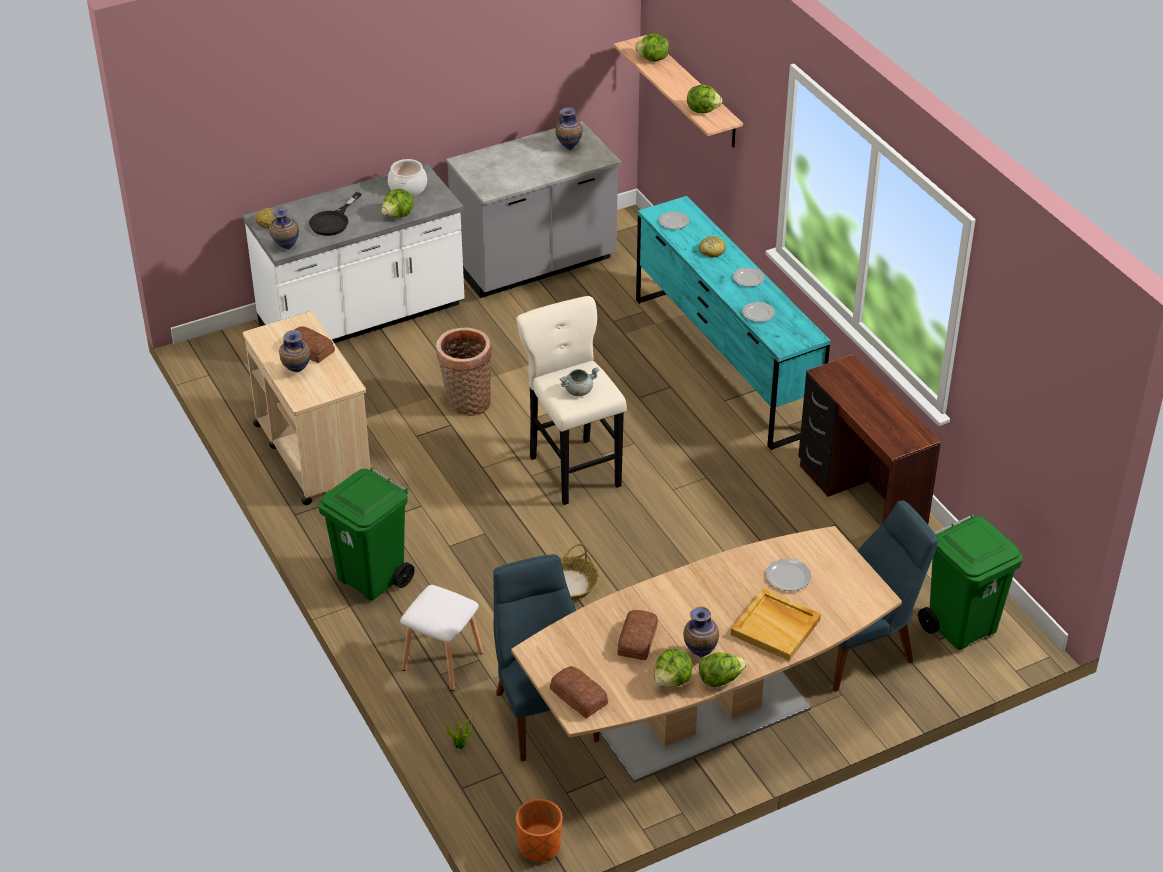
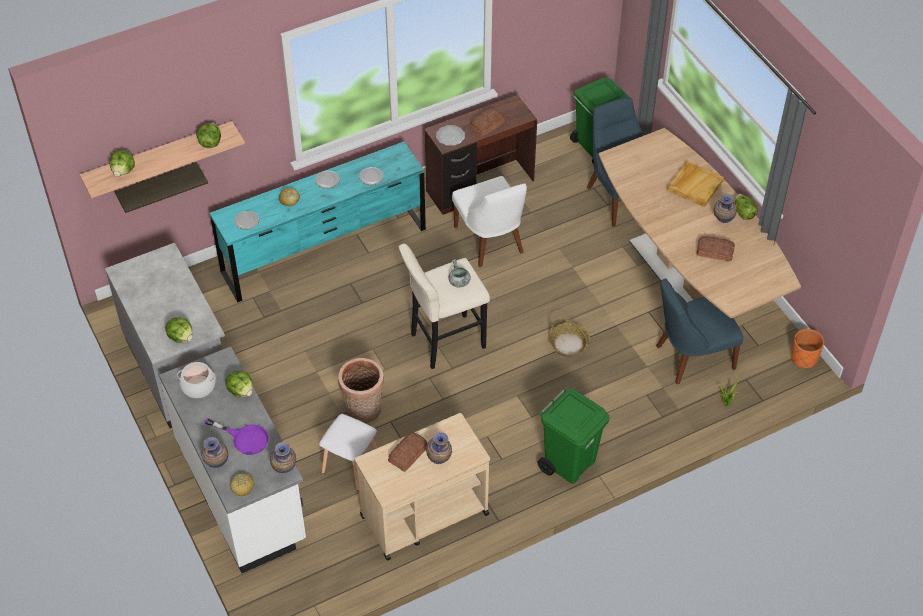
camera: 90 degrees left, 10 degrees up
black frying pan [309,192,361,236] -> purple frying pan [205,418,269,455]
white stool [400,585,483,691] -> white stool moved to [319,414,377,490]
bread [550,666,608,718] -> bread moved to [470,108,505,137]
vase [555,107,582,150] -> vase moved to [201,437,228,468]
lettuce [654,649,693,687] -> lettuce moved to [165,317,193,343]
plate [766,559,812,591] -> plate moved to [436,125,465,146]
none -> shelf [114,162,208,213]
none -> white chair [452,176,527,267]

